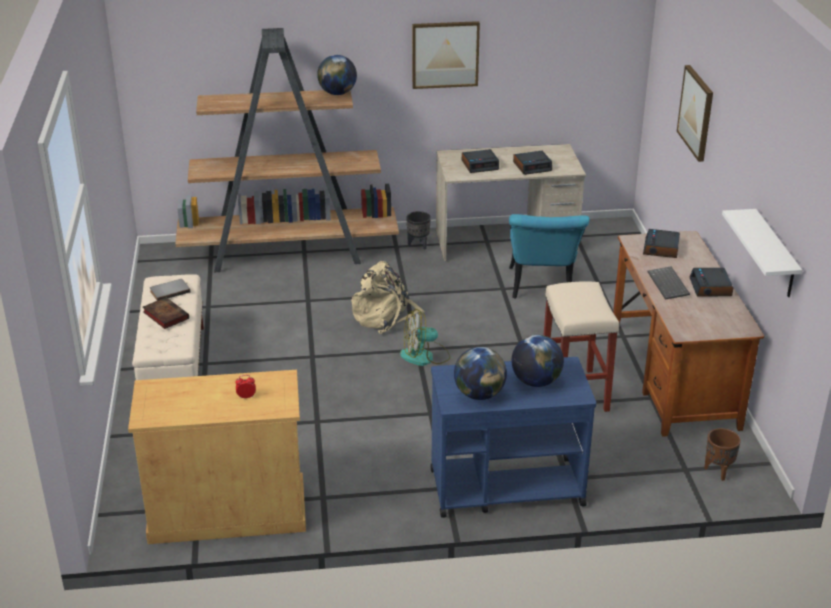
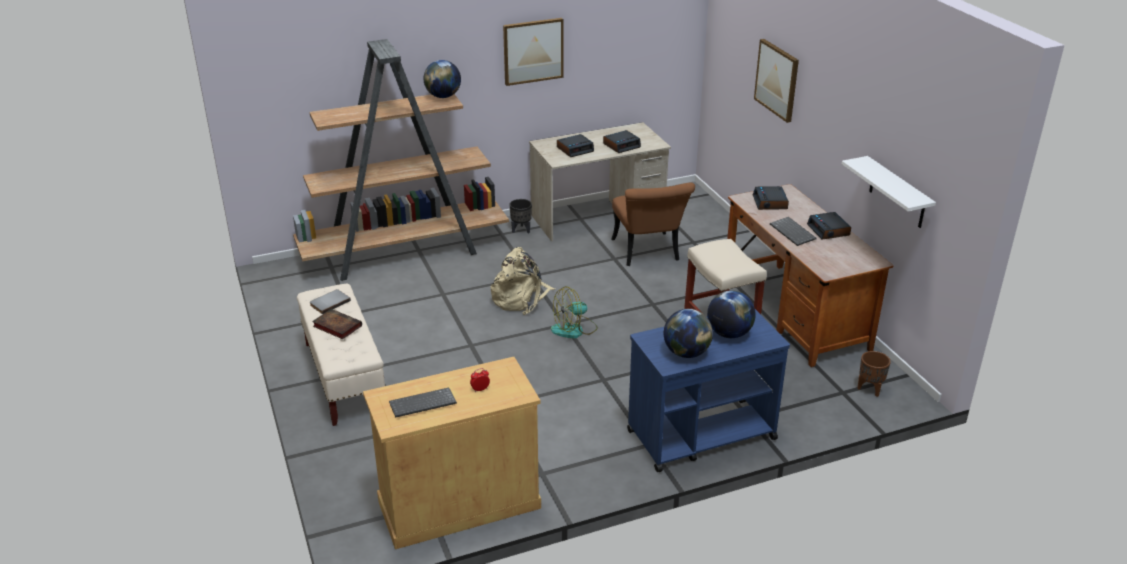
camera: 15 degrees left, 0 degrees up
turquoise chair [509,214,590,299] -> brown chair [611,182,695,266]
none -> keyboard [389,388,457,418]

